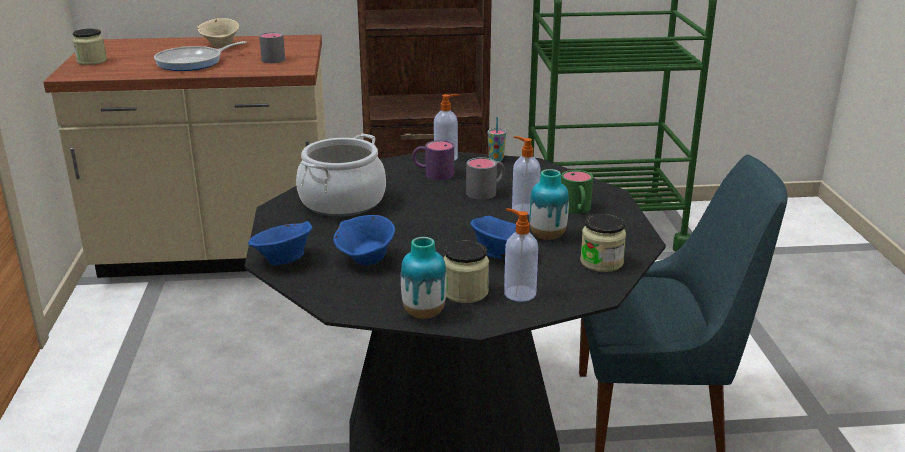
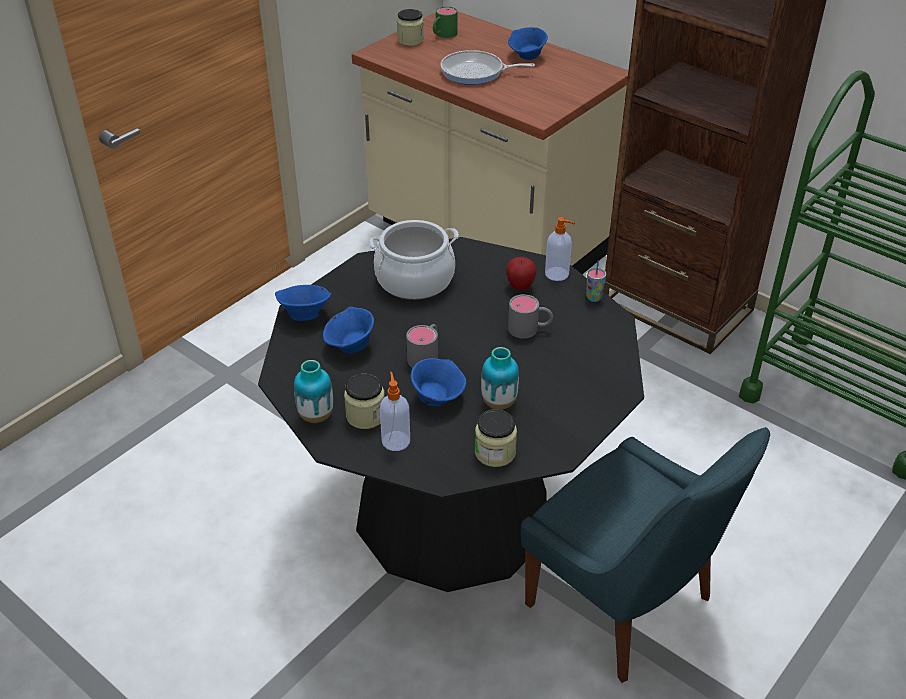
camera: 45 degrees right, 15 degrees up
beige bowl [197,18,239,48] -> blue bowl [508,27,548,60]
grey mug [259,32,285,63] -> grey mug moved to [406,324,438,368]
purple mug [412,140,454,180] -> apple [506,257,537,290]
soap dispenser [512,136,541,215] -> none
green mug [561,170,593,214] -> green mug moved to [433,6,458,38]

